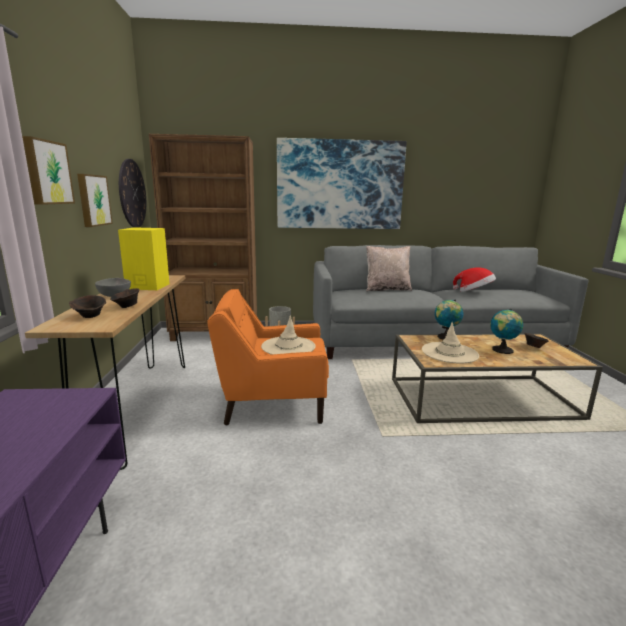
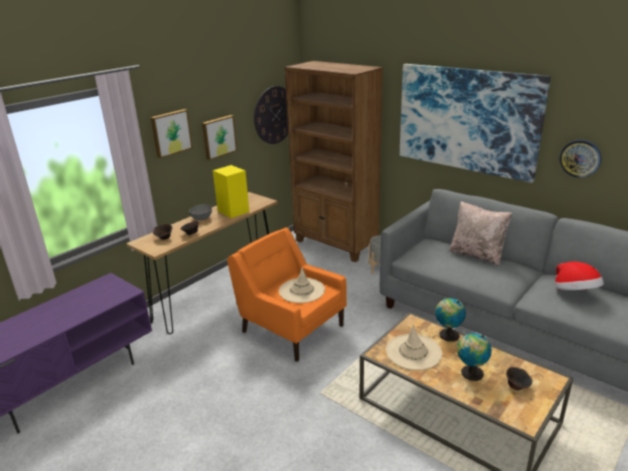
camera: 45 degrees right, 10 degrees up
none -> wall clock [559,140,601,178]

